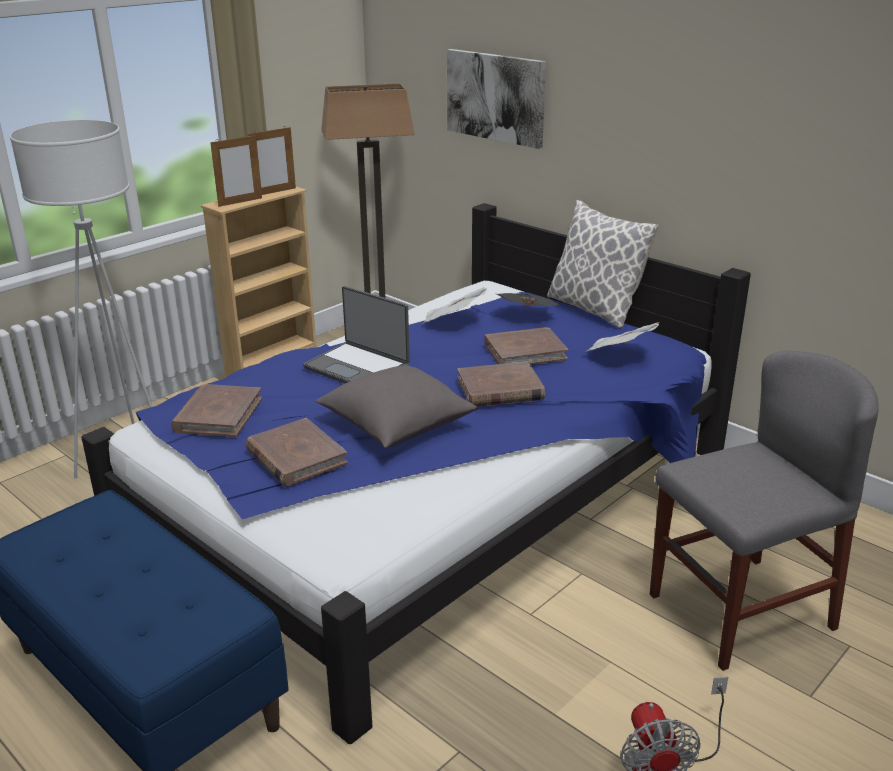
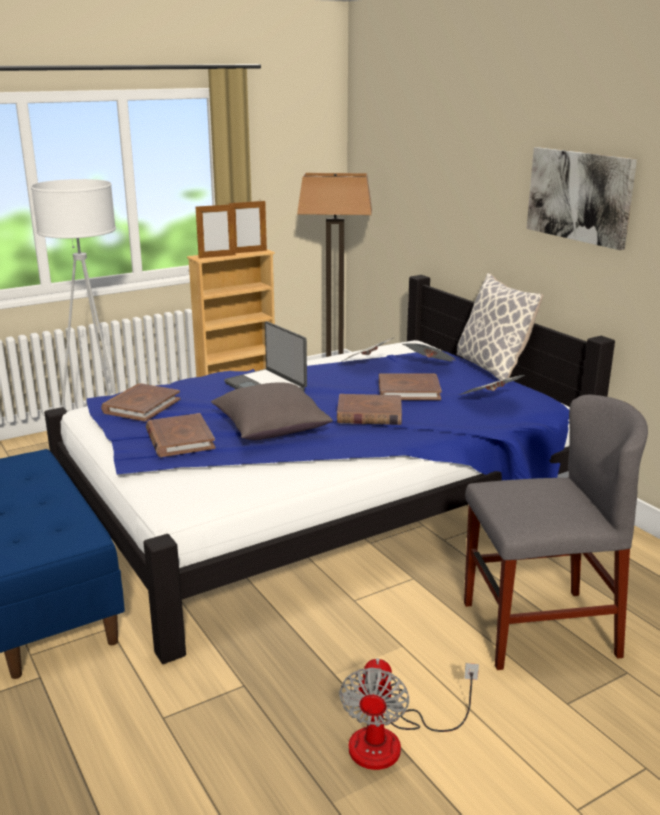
camera: 15 degrees right, 5 degrees down
picture [447,49,546,149] -> picture moved to [527,147,637,250]

